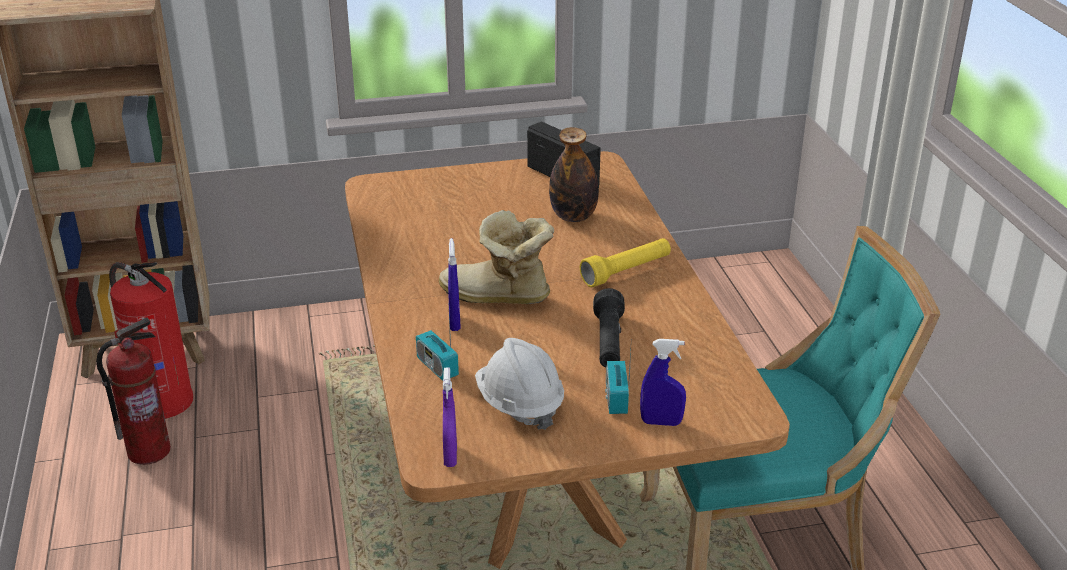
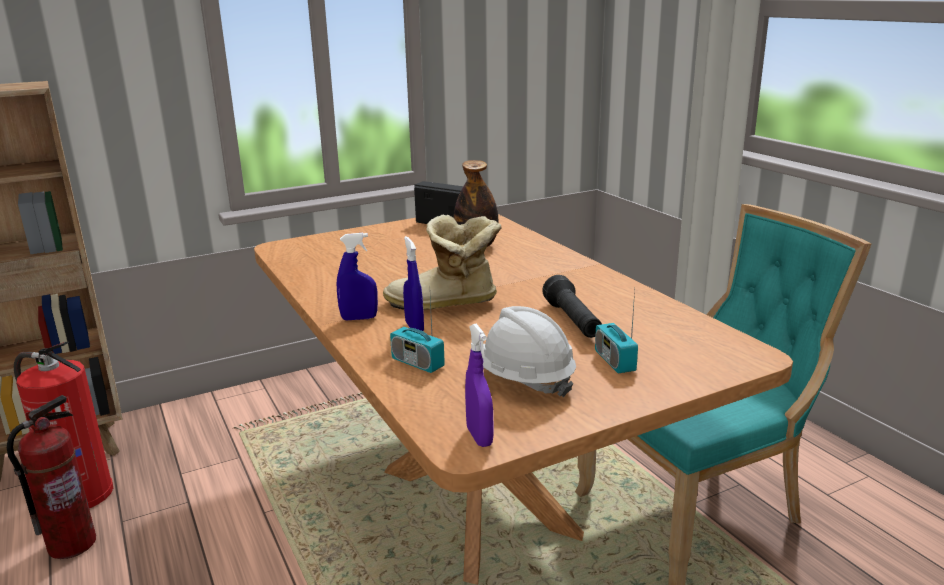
camera: 15 degrees left, 10 degrees down
yellow flashlight [580,238,671,287] -> none
blue spray bottle [640,339,686,426] -> blue spray bottle moved to [337,233,378,320]

